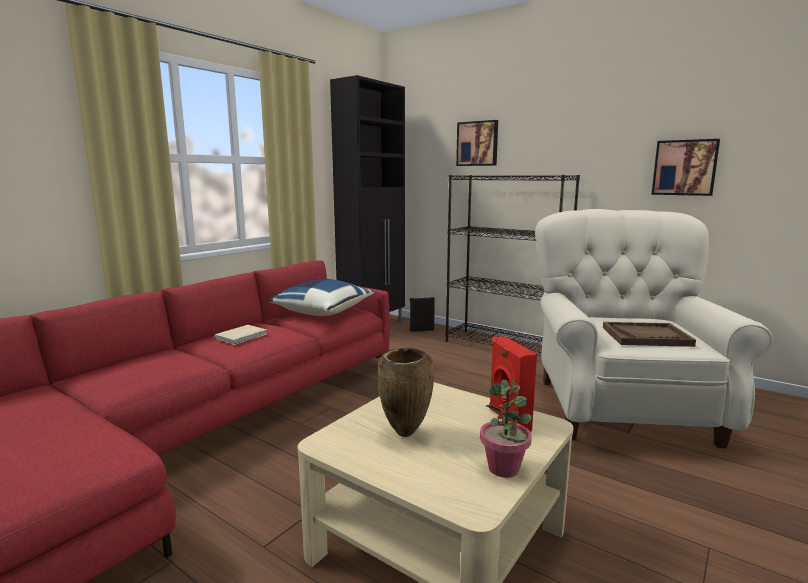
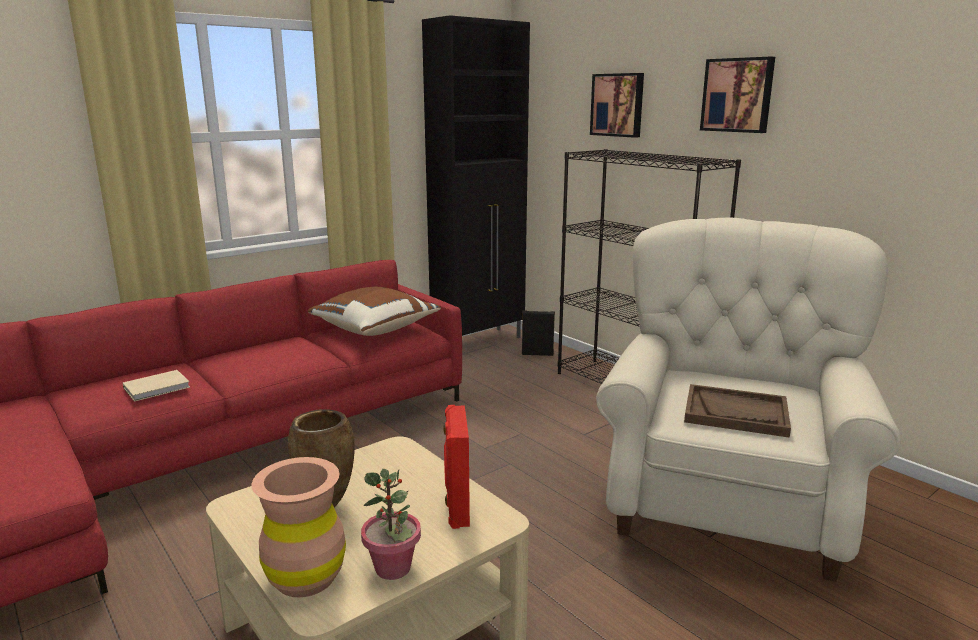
camera: 15 degrees right, 5 degrees up
beige book [215,325,267,345] -> beige book moved to [123,370,190,402]
blue pillow [268,279,374,316] -> brown pillow [308,287,441,336]
picture [651,139,720,196] -> picture moved to [700,57,775,133]
none -> brown vase [252,457,346,597]

